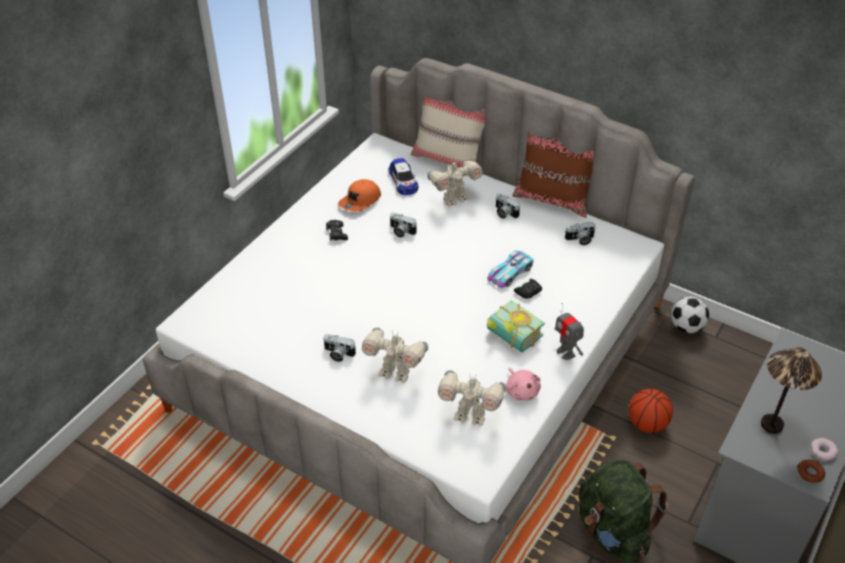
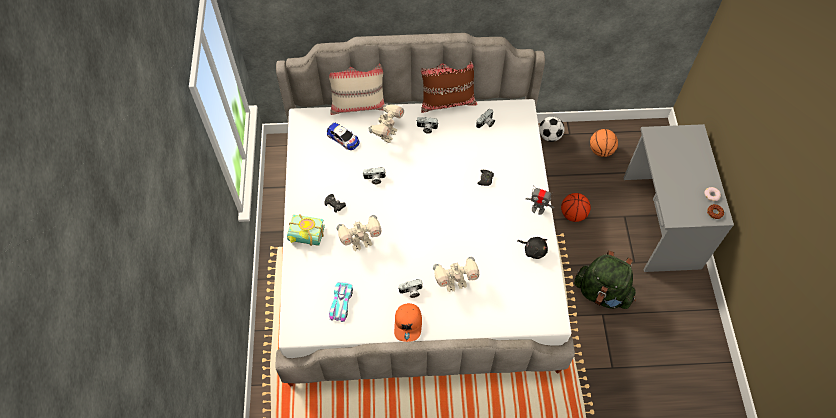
camera: 35 degrees left, 15 degrees up
orange cap [338,179,381,212] -> orange cap moved to [394,303,422,342]
toy robot [438,370,506,426] -> toy robot moved to [337,215,382,251]
toy car [487,250,534,288] -> toy car moved to [329,282,353,322]
book [487,300,545,352] -> book moved to [287,214,325,246]
pink plush toy [505,368,541,401] -> black plush toy [517,237,548,259]
table lamp [761,347,822,434] -> none
none -> basketball [590,129,618,157]

